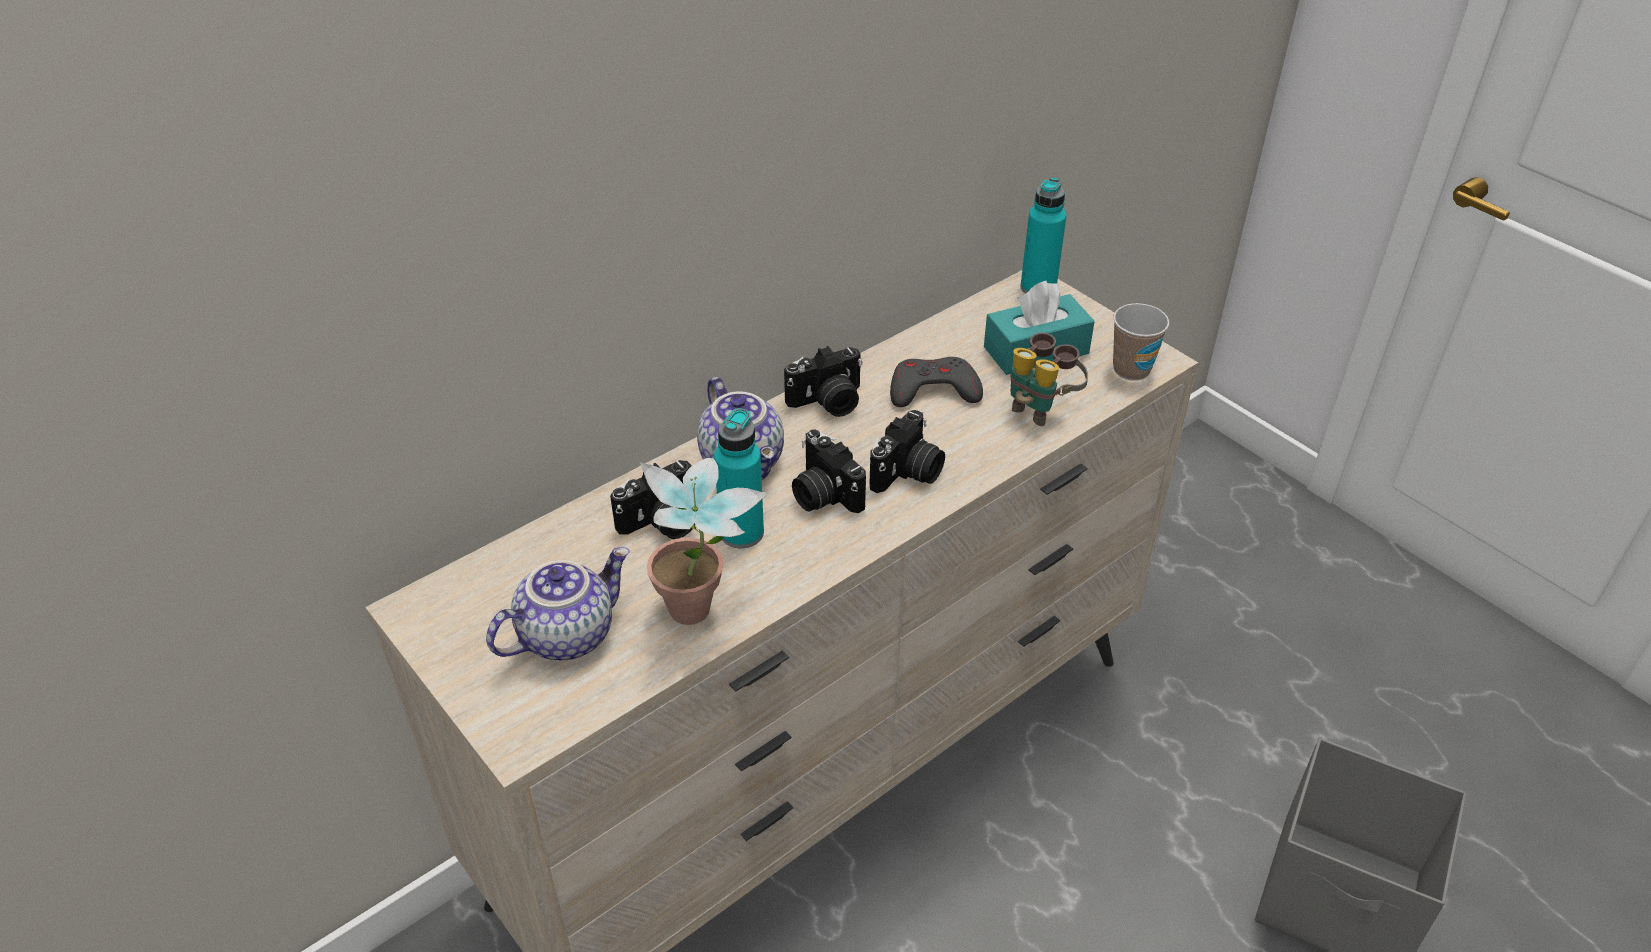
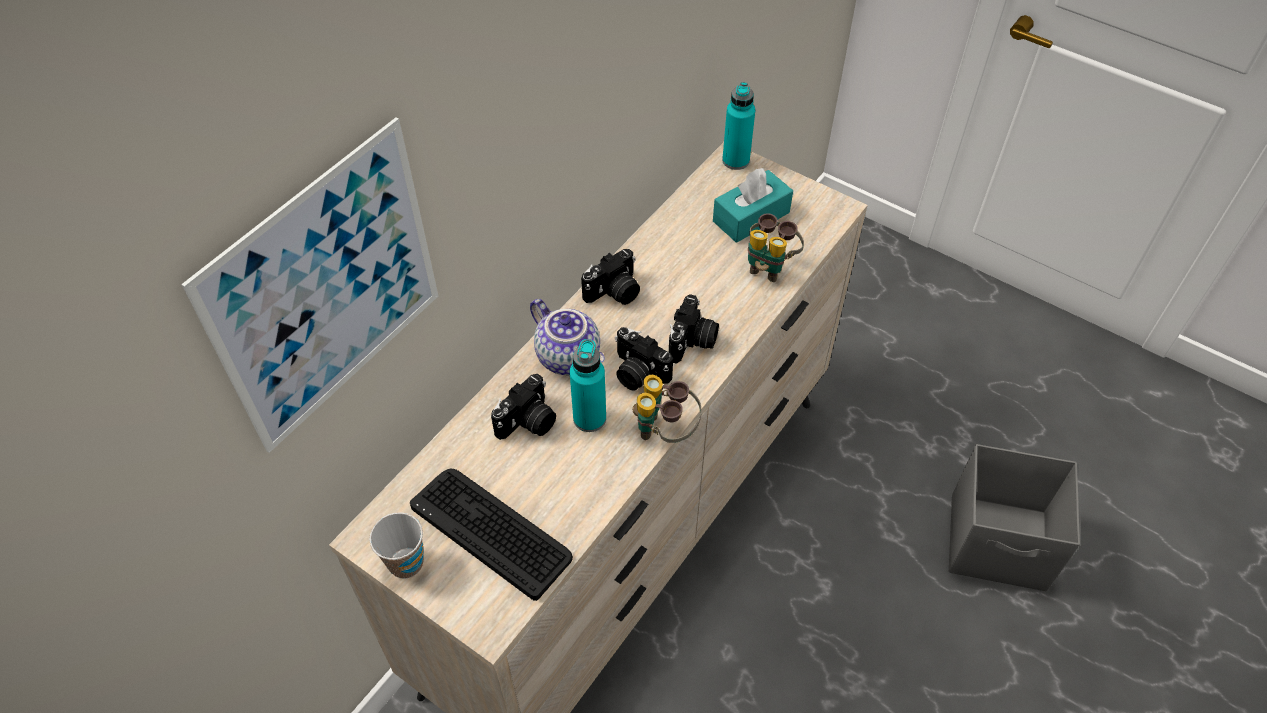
camera: 15 degrees left, 10 degrees up
teapot [486,547,630,660] -> keyboard [410,469,573,601]
potted plant [640,458,767,625] -> none
grey game controller [890,357,983,407] -> none
cup [1113,303,1169,381] -> cup moved to [369,512,424,579]
none -> picture [181,117,438,453]
none -> binoculars [633,375,701,443]

